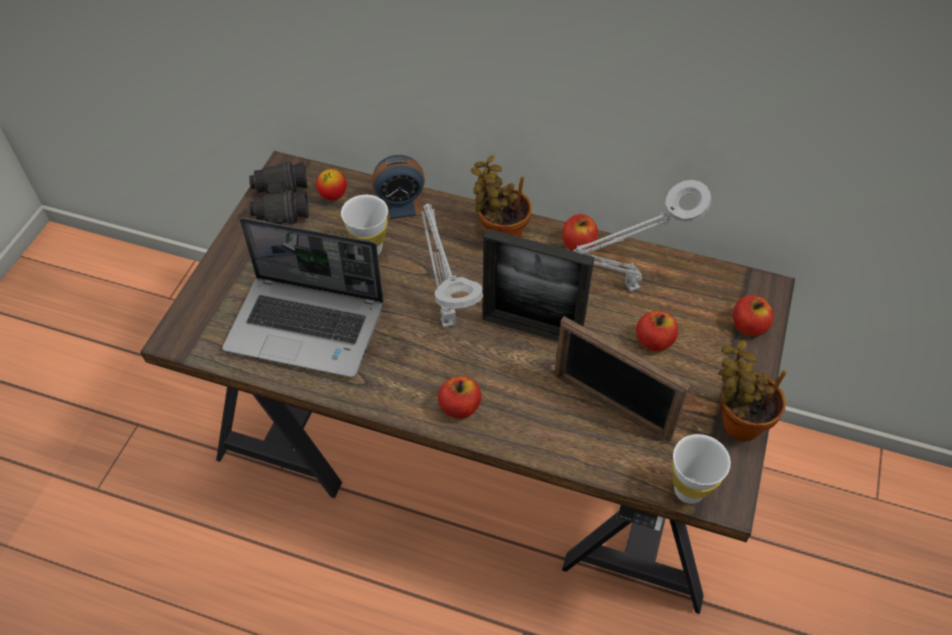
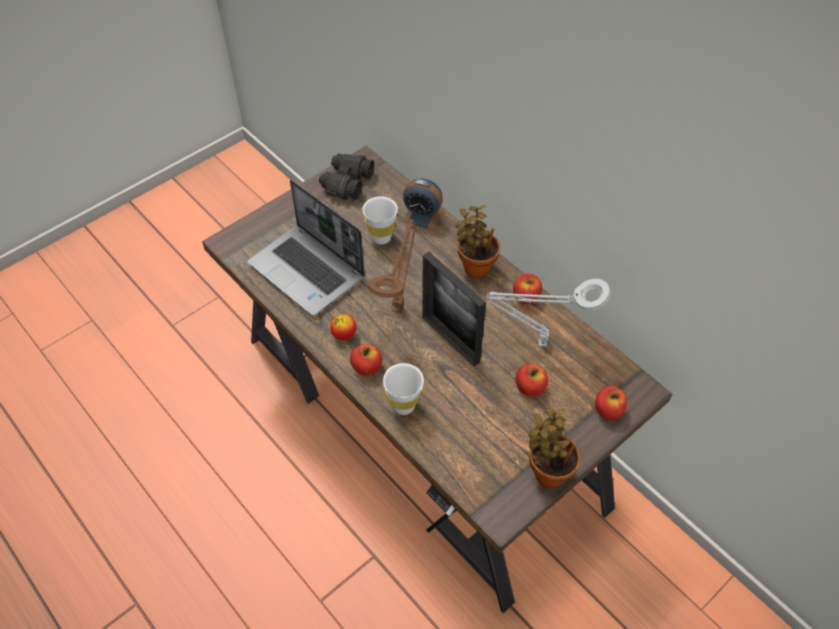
camera: 30 degrees right, 0 degrees up
apple [316,169,347,200] -> apple moved to [330,314,356,340]
grey table lamp [421,204,483,328] -> brown table lamp [368,219,417,313]
picture frame [554,316,690,442] -> none
white cup [672,434,731,504] -> white cup moved to [383,363,424,415]

